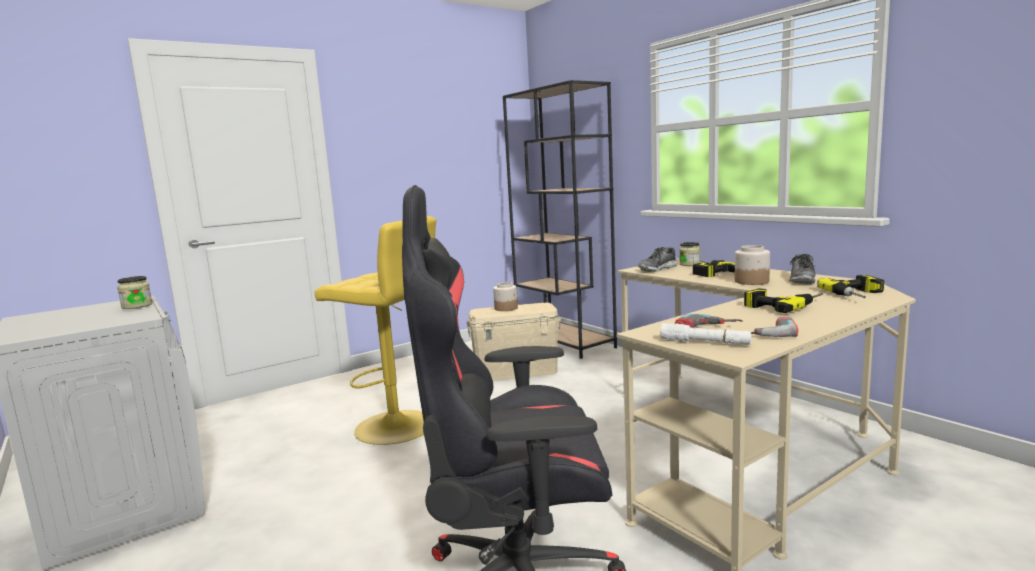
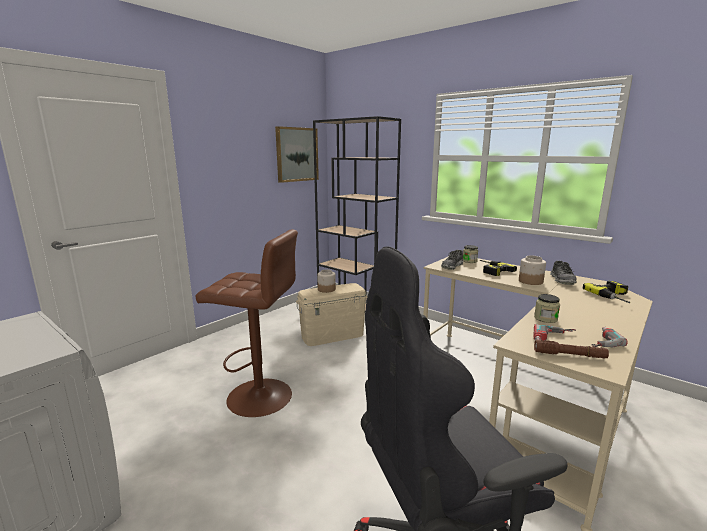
camera: 15 degrees left, 5 degrees up
jar [117,276,152,309] -> jar moved to [534,294,560,323]
yellow stool [314,216,436,445] -> brown stool [195,229,298,417]
white flashlight [660,323,752,345] -> brown flashlight [534,340,609,358]
power drill [744,288,823,313] -> none
none -> picture [275,126,319,183]

